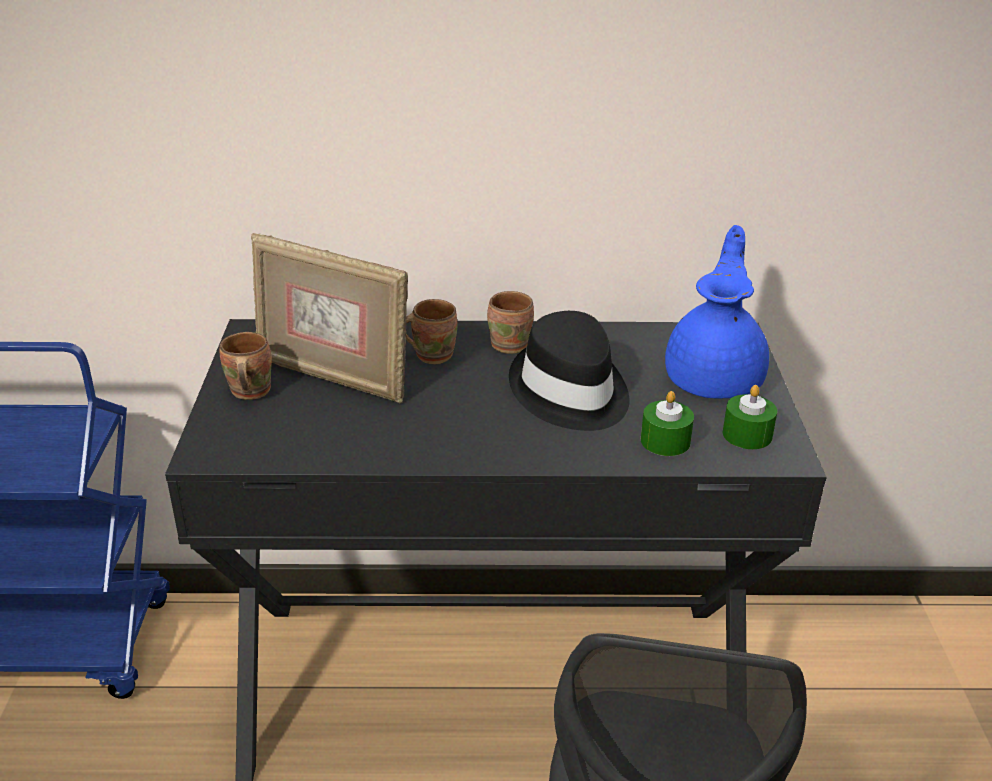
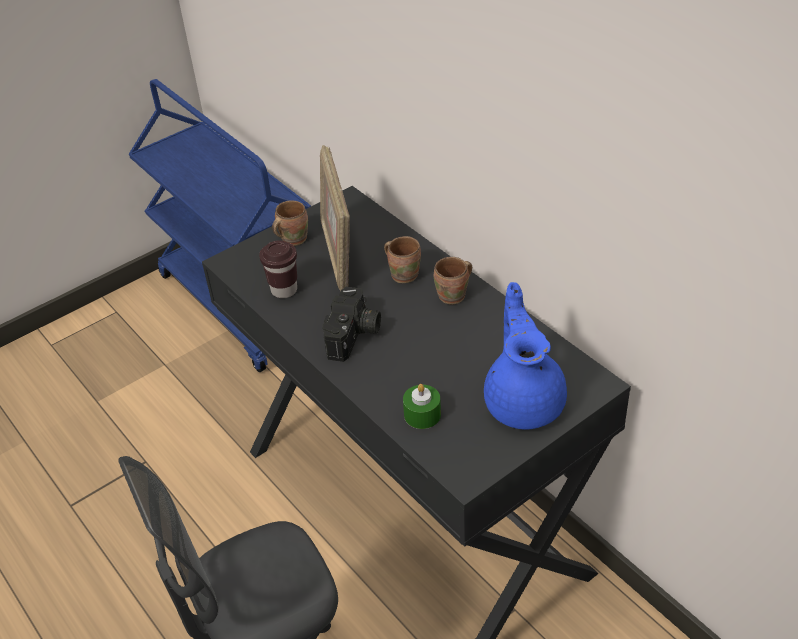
camera: 55 degrees right, 10 degrees up
black hat [509,311,630,431] -> none
blue teapot [665,225,769,398] -> blue teapot turned 75 degrees counterclockwise [484,282,567,430]
green candle [723,385,777,449] -> none
none -> brown cup [259,240,297,298]
none -> camera [322,287,381,362]

